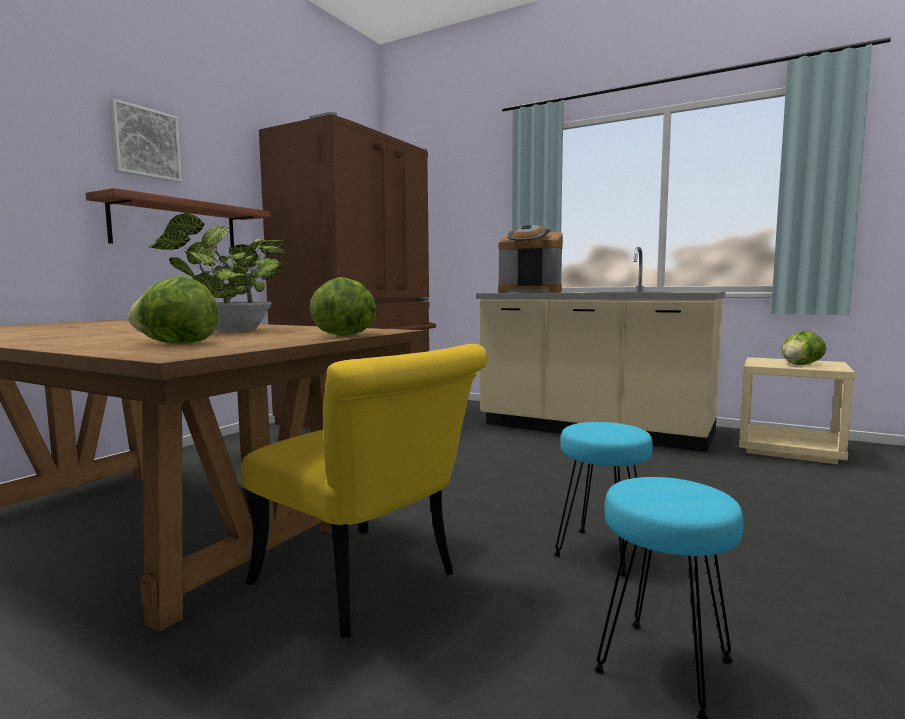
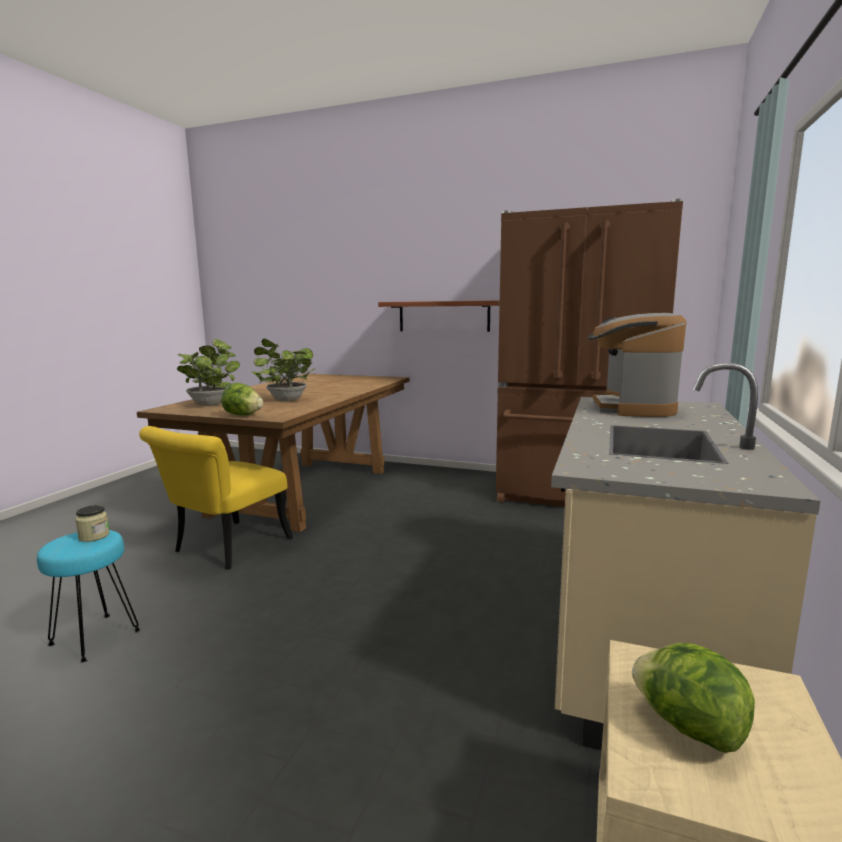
camera: 80 degrees right, 5 degrees up
picture [108,98,182,182] -> none
lettuce [128,276,219,344] -> potted plant [177,339,240,406]
turquoise stool [554,422,653,576] -> none
none -> jar [75,505,110,542]

